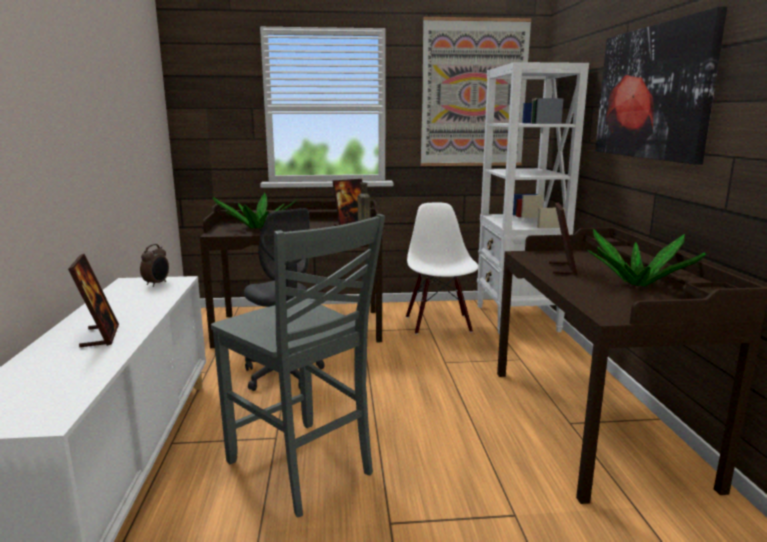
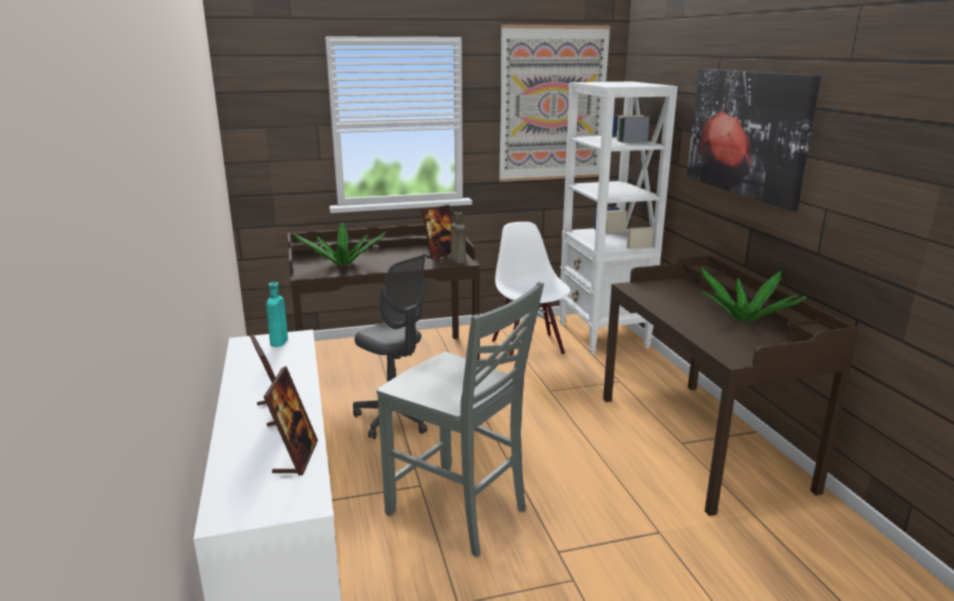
camera: 10 degrees left, 5 degrees up
alarm clock [140,244,169,287] -> turquoise bottle [266,282,288,347]
picture frame [549,203,577,276] -> picture frame moved to [264,366,318,476]

